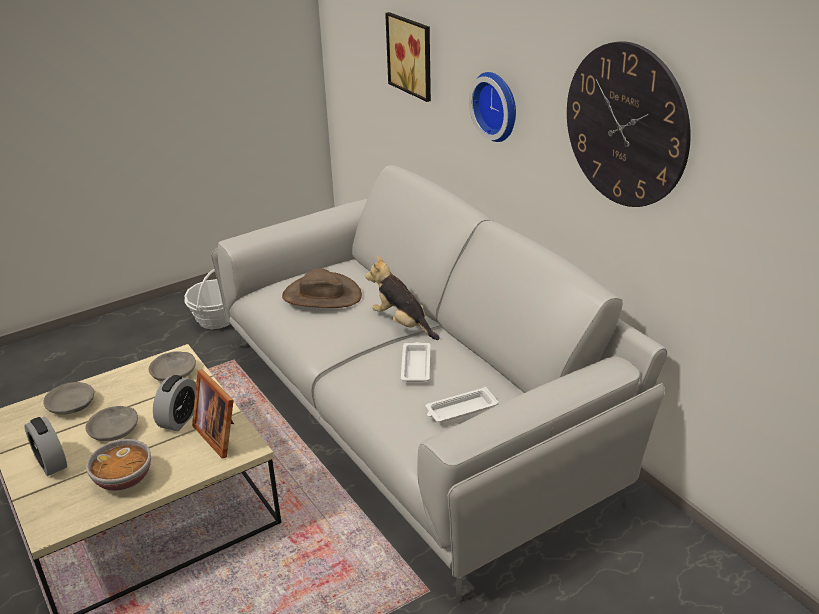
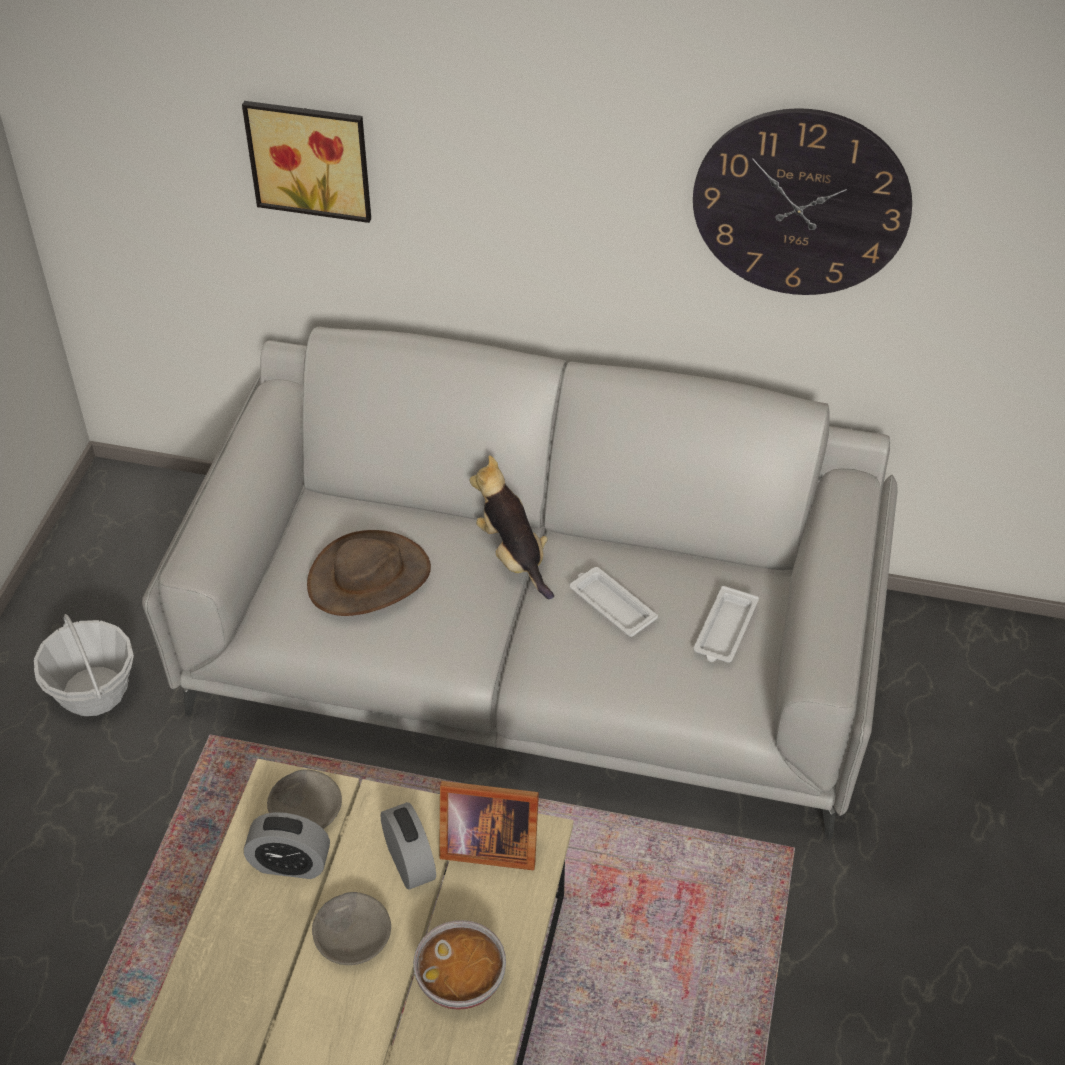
camera: 45 degrees left, 15 degrees up
alarm clock [24,416,67,476] -> alarm clock moved to [244,812,330,879]
grey bowl [43,382,94,415] -> none
plush toy [365,256,440,340] -> plush toy turned 60 degrees clockwise [470,455,554,599]
wall clock [469,72,516,142] -> none

